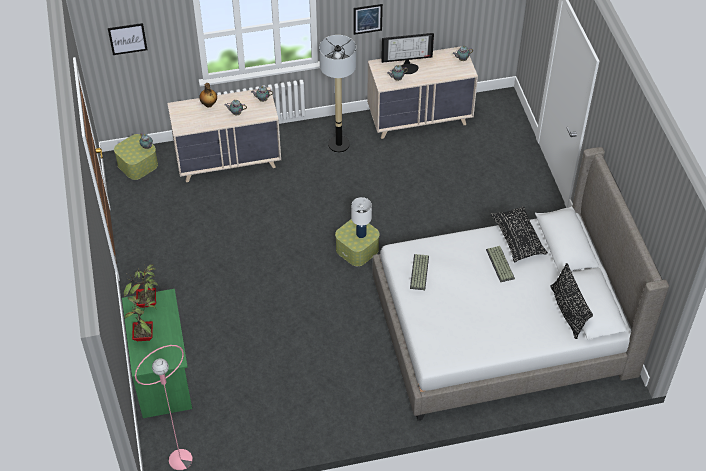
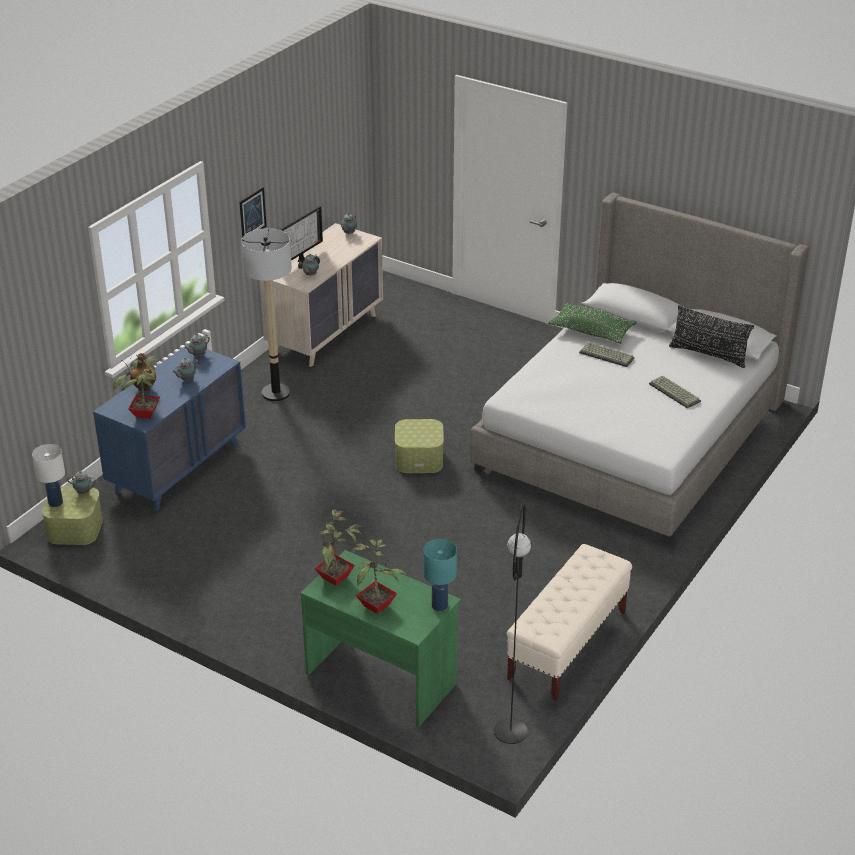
camera: 45 degrees left, 15 degrees down
picture [108,23,147,55] -> none
pink floor lamp [135,345,193,470] -> black floor lamp [494,503,531,744]
beige dresser [167,87,281,182] -> blue dresser [93,344,246,511]
white table lamp [351,197,372,238] -> white table lamp moved to [32,444,65,507]
keyboard [410,254,429,290] -> keyboard moved to [649,376,701,408]
black pillow [491,206,548,262] -> green pillow [548,303,637,344]
none -> potted plant [113,355,160,419]
none -> turquoise table lamp [423,539,457,611]
none -> beige bench [507,544,632,701]

